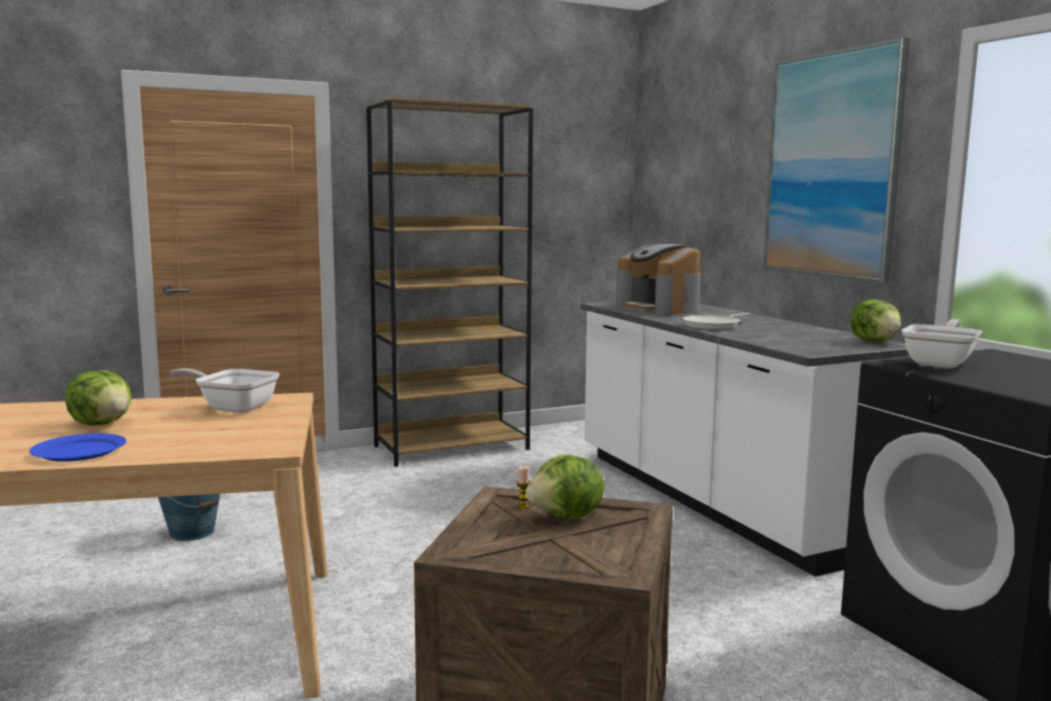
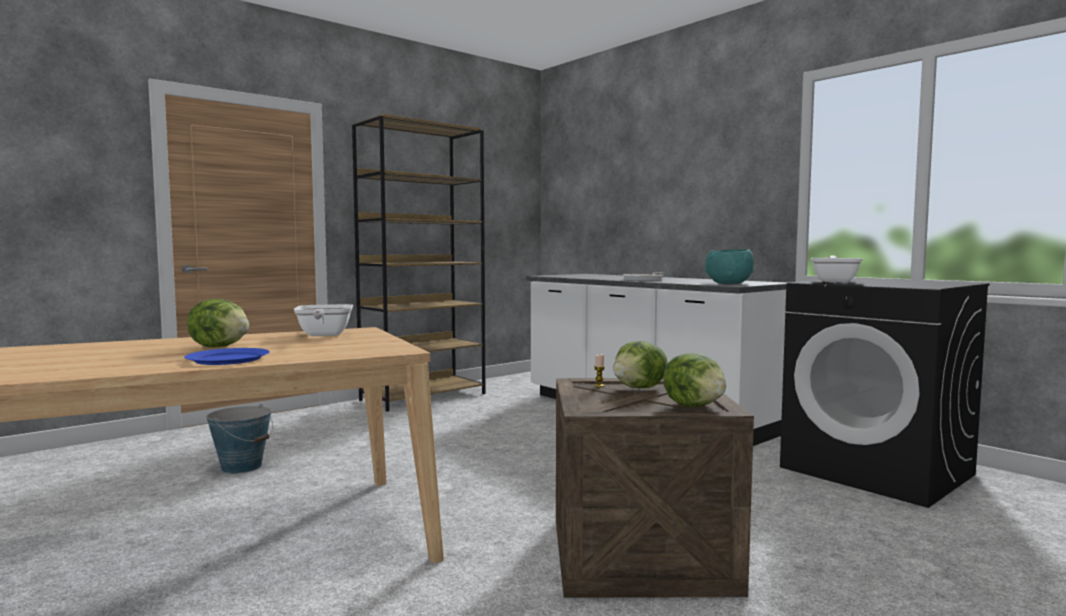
camera: 15 degrees left, 5 degrees down
frying pan [170,368,280,413] -> frying pan turned 105 degrees counterclockwise [294,304,353,336]
coffee machine [616,244,701,315] -> none
picture [763,37,910,283] -> none
lettuce [850,299,901,342] -> lettuce moved to [663,353,726,407]
none -> turquoise bowl [705,249,754,284]

